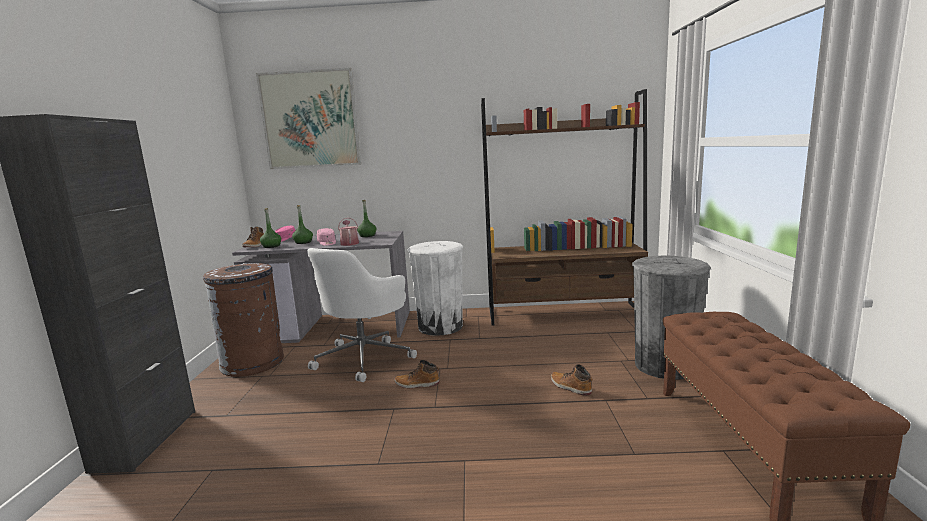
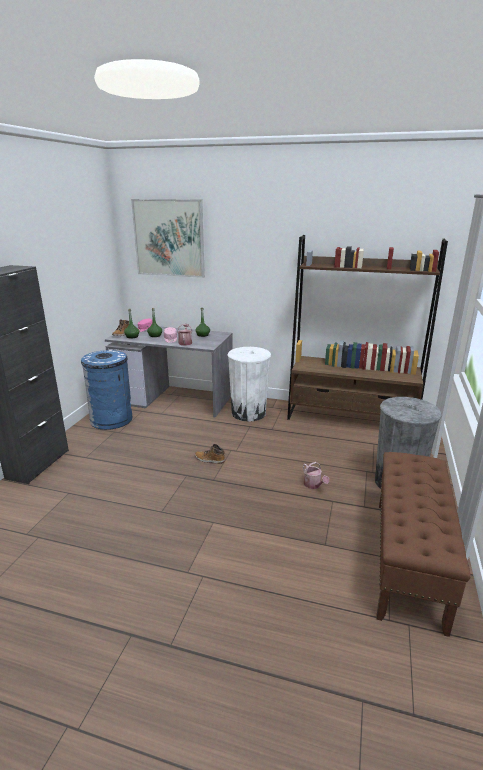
camera: 15 degrees right, 10 degrees up
brown trash can [203,263,284,377] -> blue trash can [81,350,132,430]
white office chair [307,248,417,382] -> none
boot [551,364,592,396] -> watering can [303,462,329,489]

